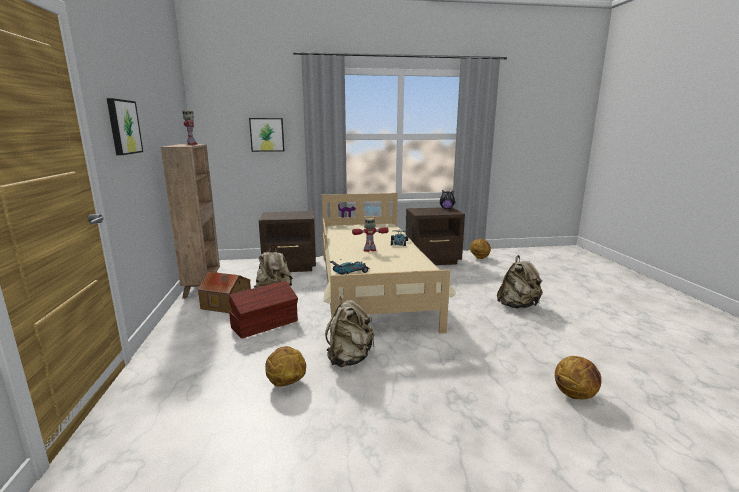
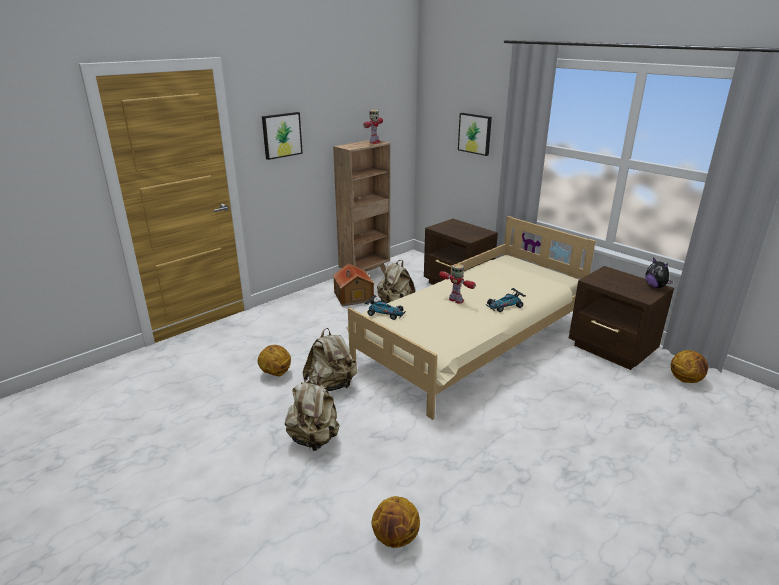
camera: 55 degrees right, 10 degrees up
brown storage box [229,281,298,339] -> none
beige backpack [497,255,543,308] -> beige backpack moved to [285,376,339,451]

